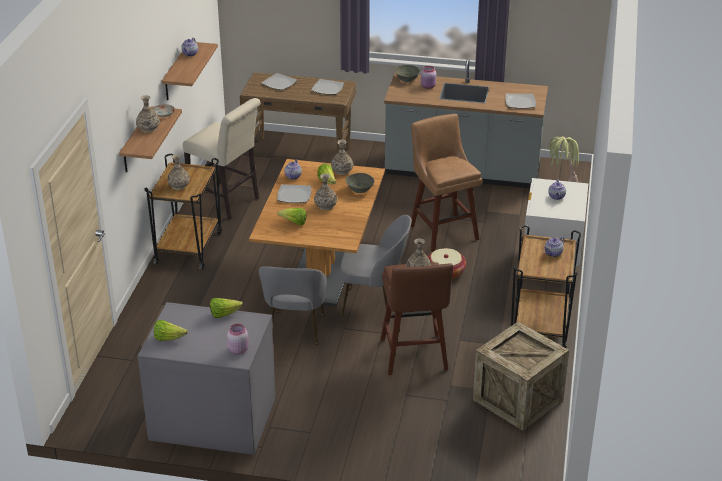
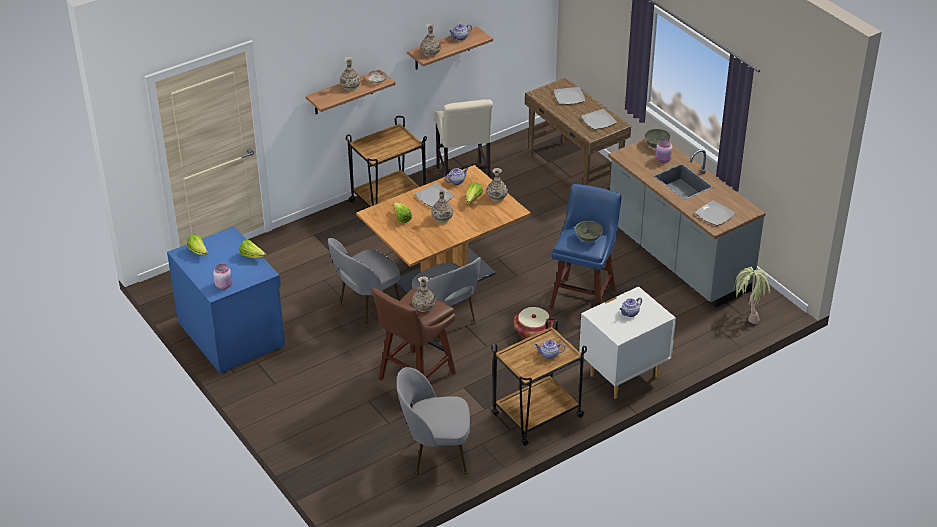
camera: 45 degrees right, 5 degrees up
grey washing machine [138,302,276,455] -> blue washing machine [167,227,285,374]
vase [167,154,190,190] -> vase moved to [420,24,441,57]
grey bowl [346,173,374,193] -> grey bowl moved to [575,221,603,242]
brown stool [411,114,483,252] -> blue stool [549,184,622,310]
crate [473,322,569,431] -> grey chair [397,367,470,475]

